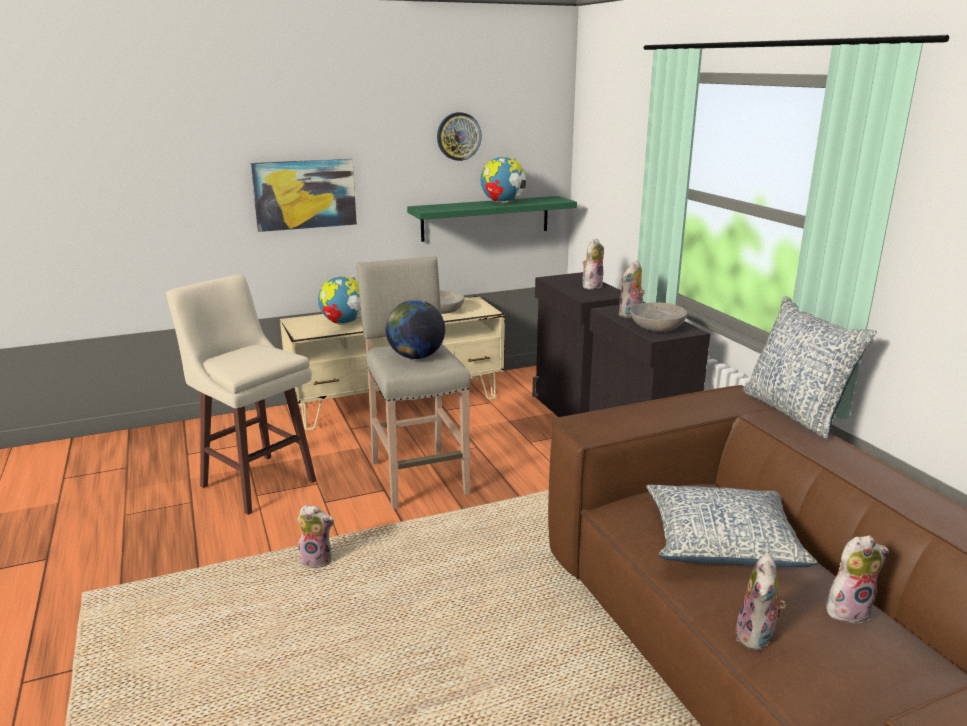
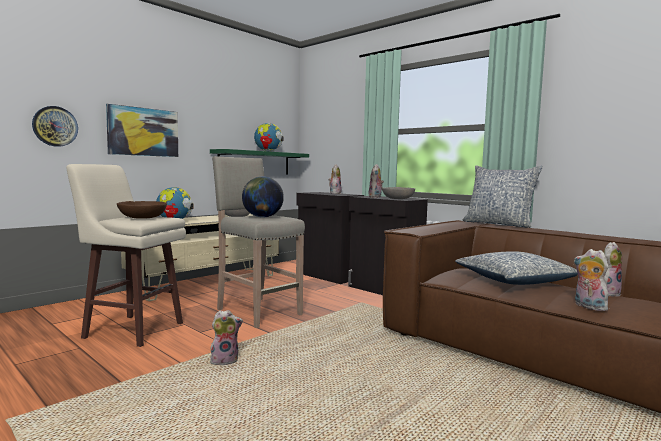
camera: 25 degrees left, 15 degrees down
wall clock [437,112,482,161] -> wall clock moved to [32,106,78,147]
plush toy [735,554,786,651] -> plush toy turned 150 degrees clockwise [574,249,609,311]
none -> brown bowl [117,201,167,219]

